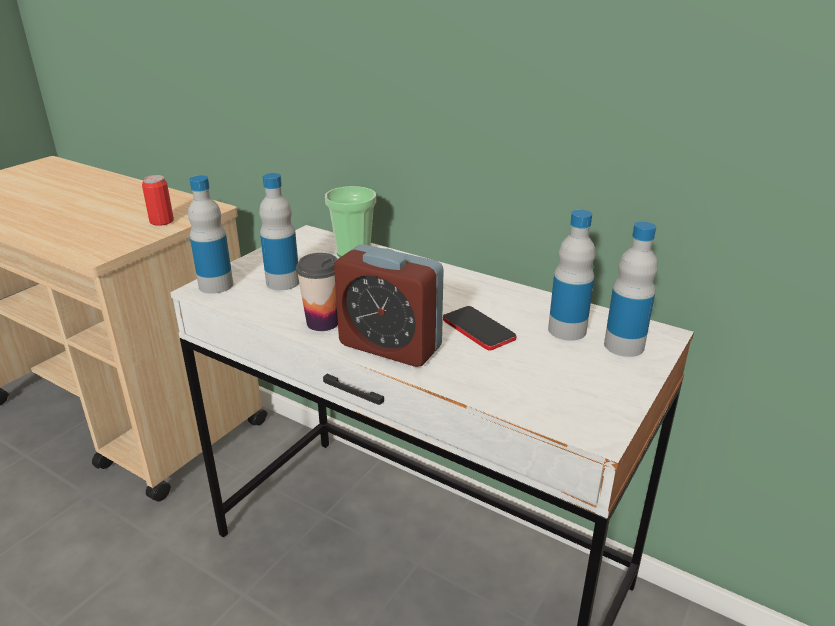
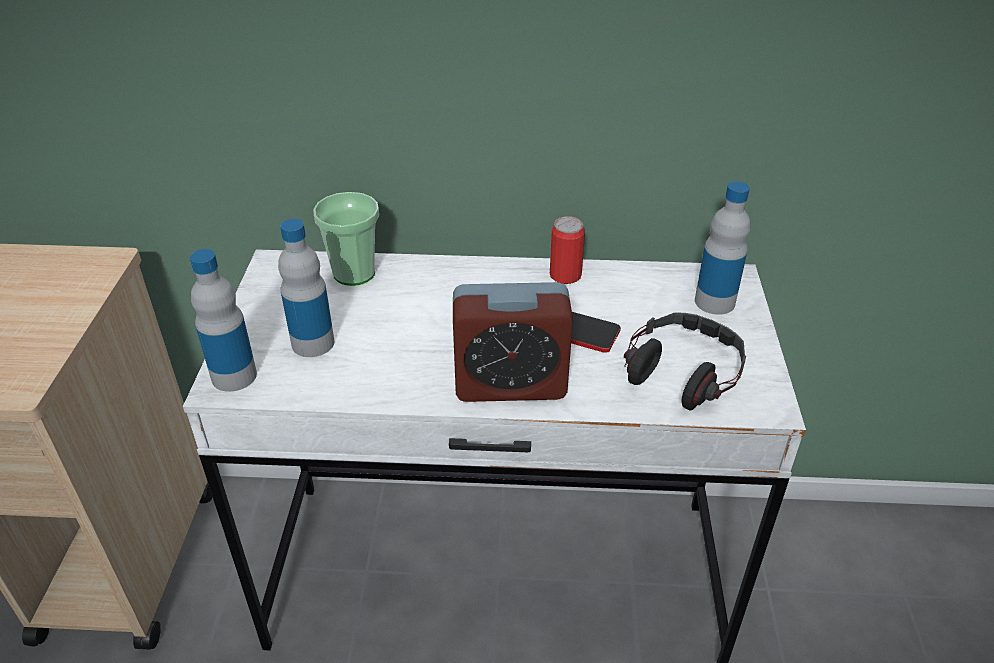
camera: 30 degrees left, 10 degrees up
can [142,175,174,226] -> can moved to [550,216,585,284]
cup [296,253,338,331] -> none
bottle [548,210,595,341] -> none
none -> headphones [624,313,746,411]

